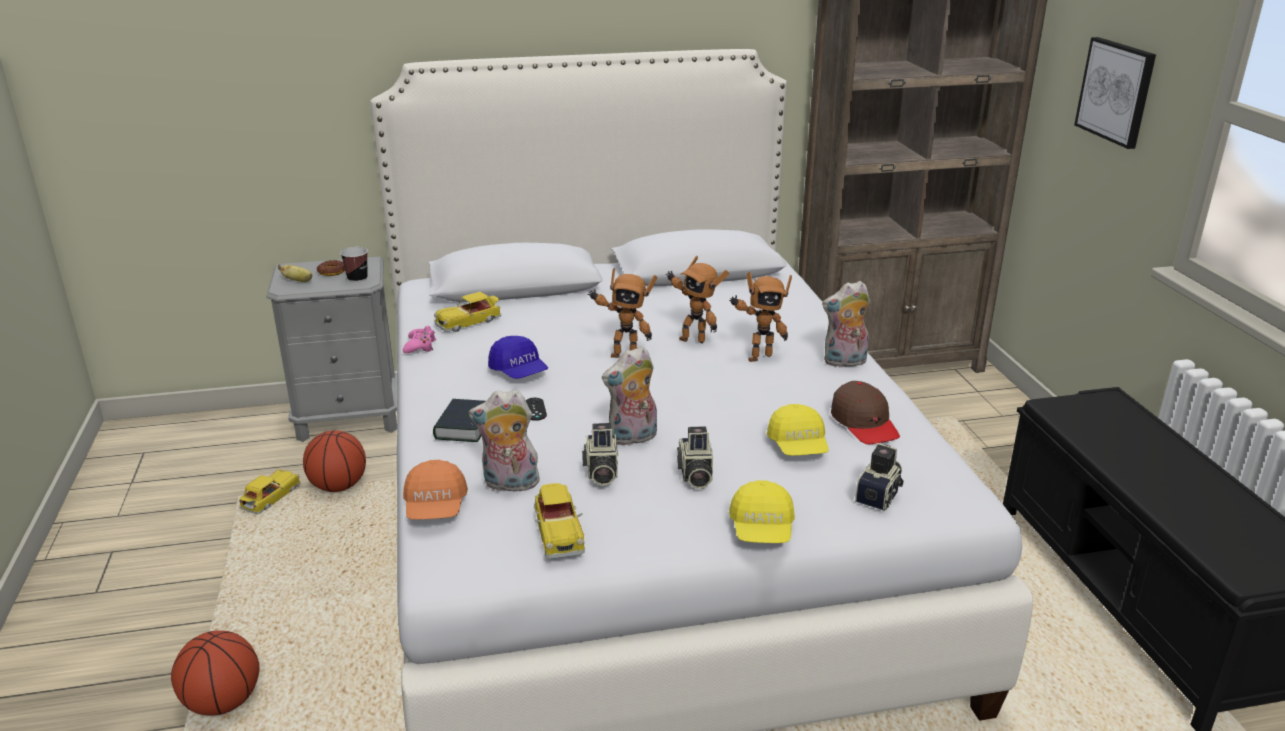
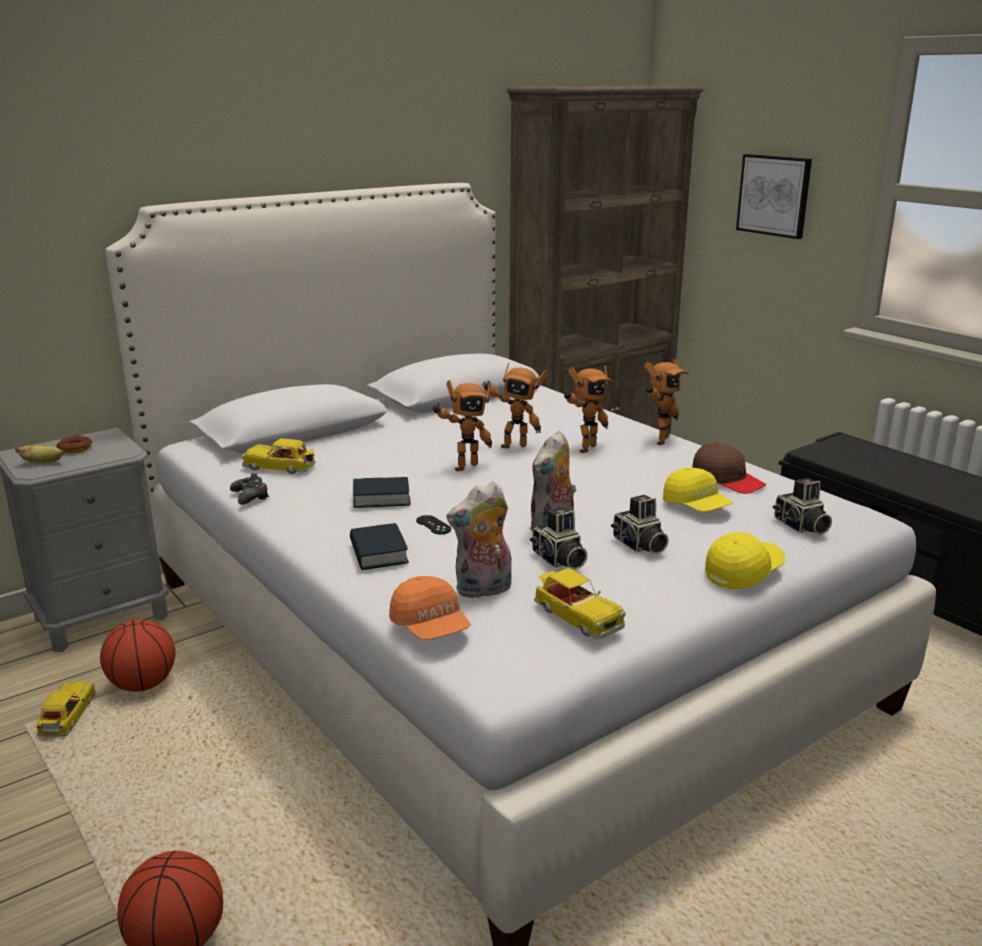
camera: 25 degrees left, 5 degrees down
cup [340,247,368,283] -> none
pink game controller [403,326,436,353] -> black game controller [230,473,269,505]
toy car [434,292,501,332] -> toy car turned 75 degrees clockwise [241,439,315,474]
blue cap [488,336,548,379] -> book [353,477,411,508]
yellow cap [729,480,795,543] -> yellow cap turned 105 degrees counterclockwise [705,532,785,589]
plush toy [822,281,870,368] -> toy robot [644,359,689,445]
camera [855,443,904,511] -> camera turned 150 degrees clockwise [773,478,832,535]

